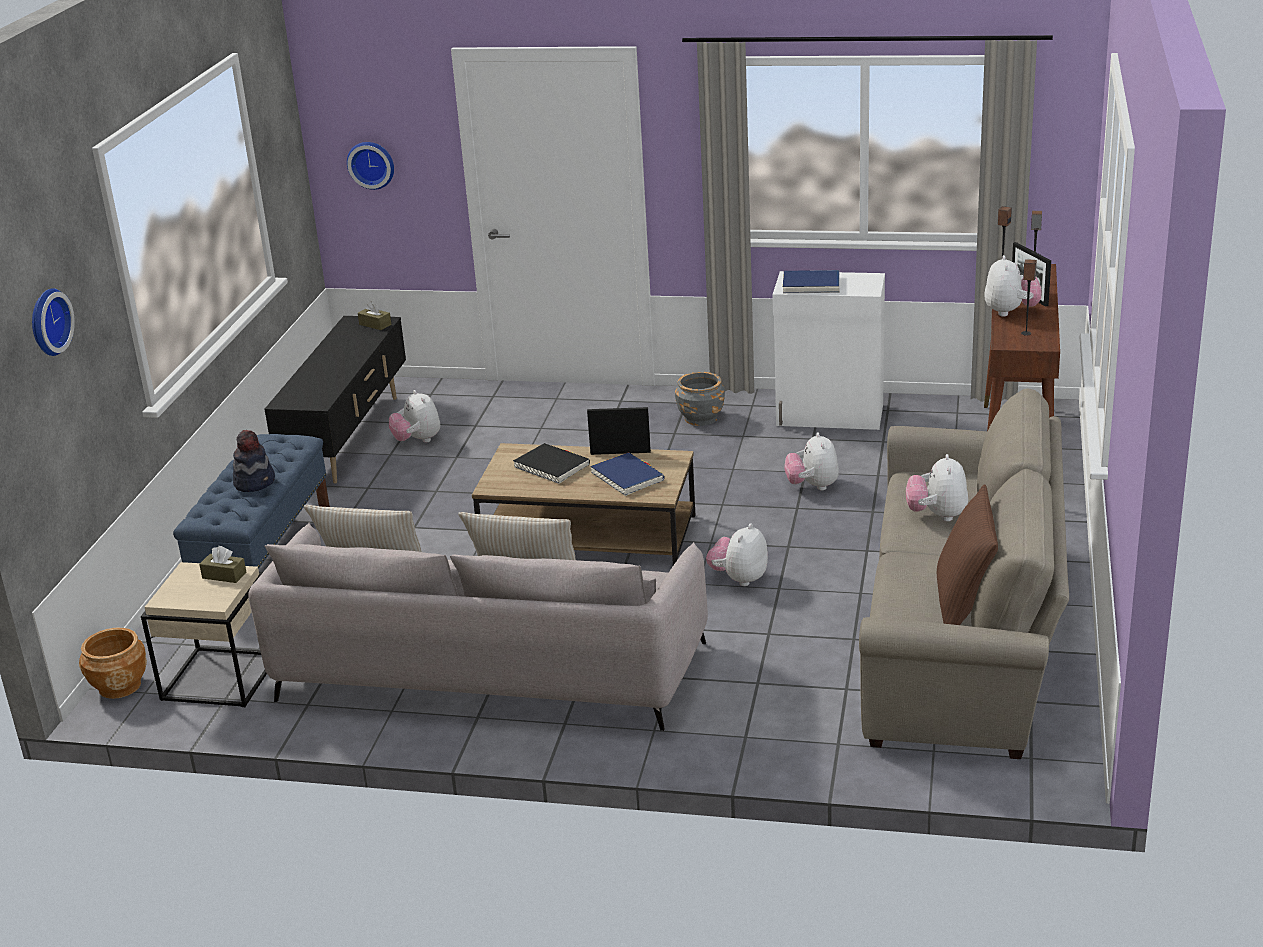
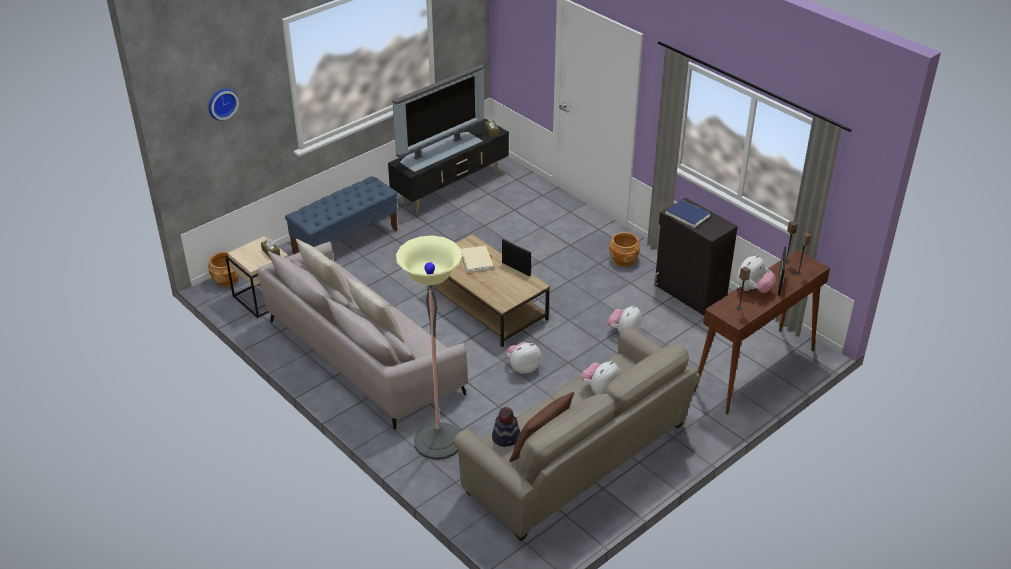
camera: 35 degrees right, 10 degrees up
hat [233,430,275,492] -> hat moved to [492,407,521,447]
wall clock [347,142,394,190] -> none
plush toy [389,390,440,443] -> none
black book [513,443,590,484] -> beige book [461,246,494,273]
blue book [590,452,665,496] -> none
grey planter [675,372,725,426] -> brown planter [609,232,640,267]
white cabinet [773,271,885,430] -> black cabinet [654,198,738,315]
none -> television [392,64,484,172]
none -> floor lamp [396,235,462,460]

